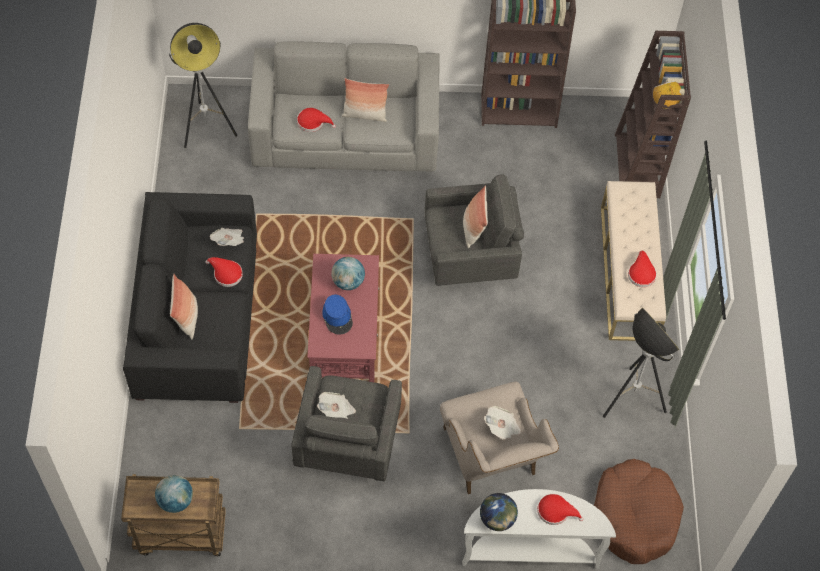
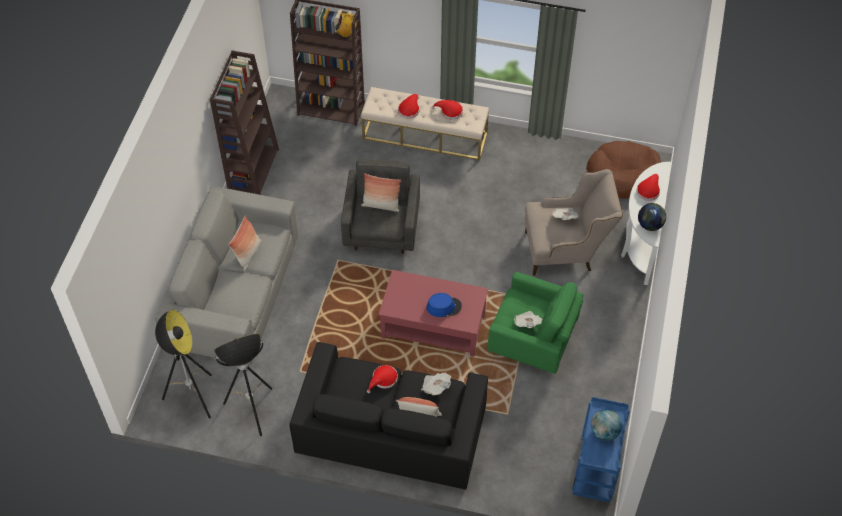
camera: 75 degrees left, 5 degrees down
brown cart [121,474,226,556] -> blue cart [572,397,630,502]
newspaper [210,228,244,246] -> newspaper moved to [421,372,451,395]
grey armchair [291,366,402,481] -> green armchair [488,272,583,374]
red hat [297,108,336,132] -> red hat moved to [398,94,419,118]
globe [331,257,365,290] -> none
floor lamp [603,307,679,418] -> floor lamp moved to [214,334,272,436]

